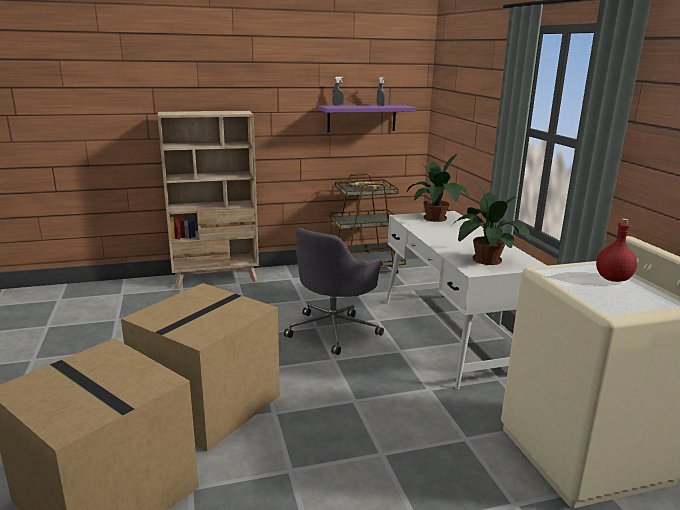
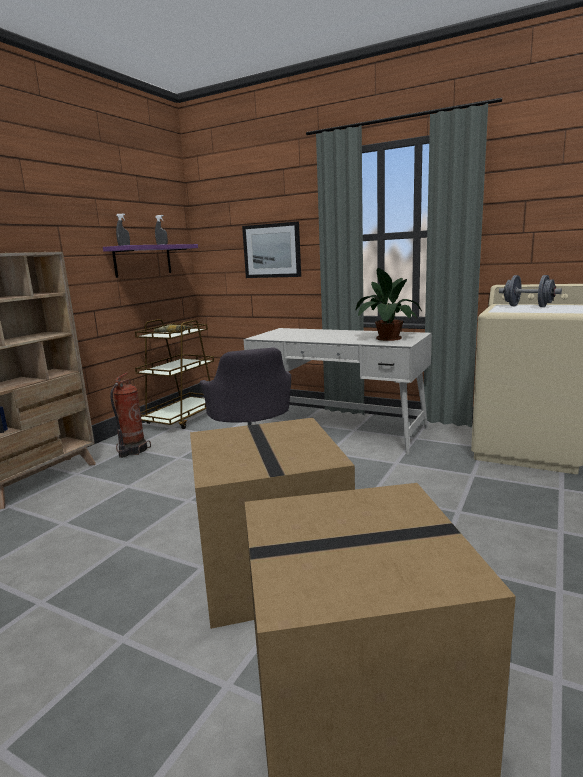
camera: 45 degrees left, 5 degrees down
potted plant [406,154,470,222] -> none
red bottle [596,219,637,282] -> grey dumbbell [499,275,562,307]
none -> fire extinguisher [110,372,151,458]
none -> picture [242,222,301,278]

